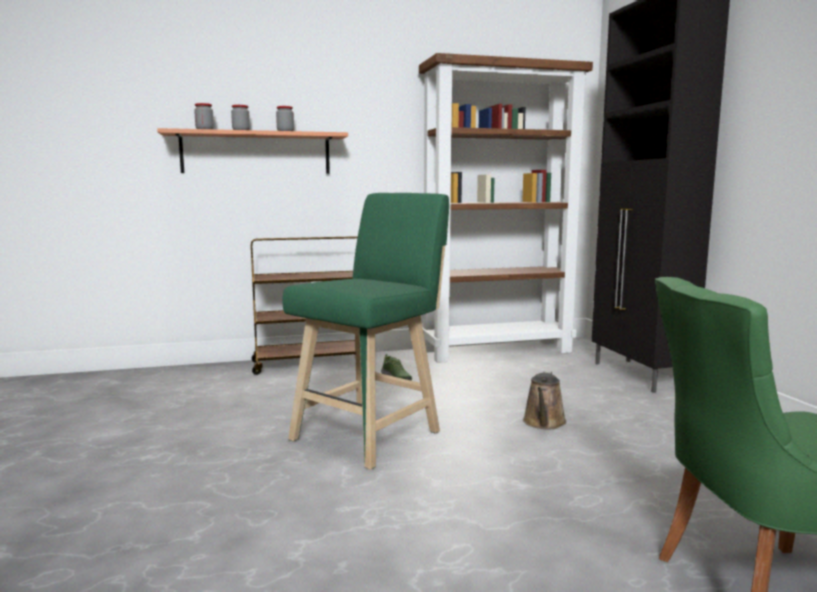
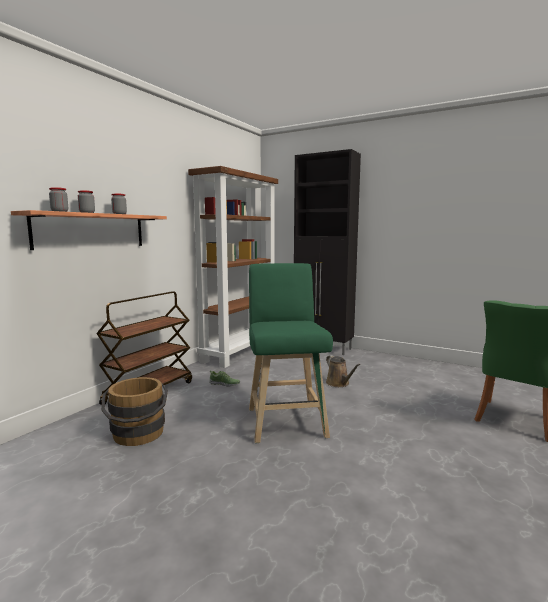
camera: 45 degrees left, 0 degrees up
none -> brown bucket [101,377,168,446]

